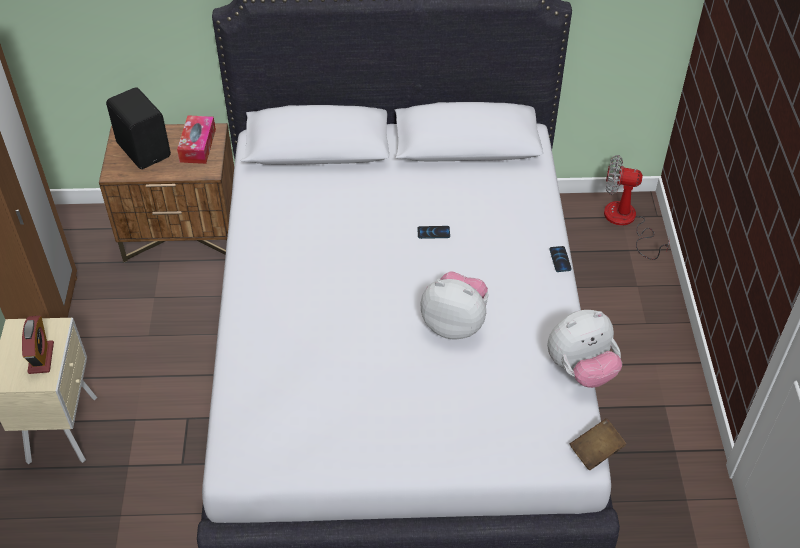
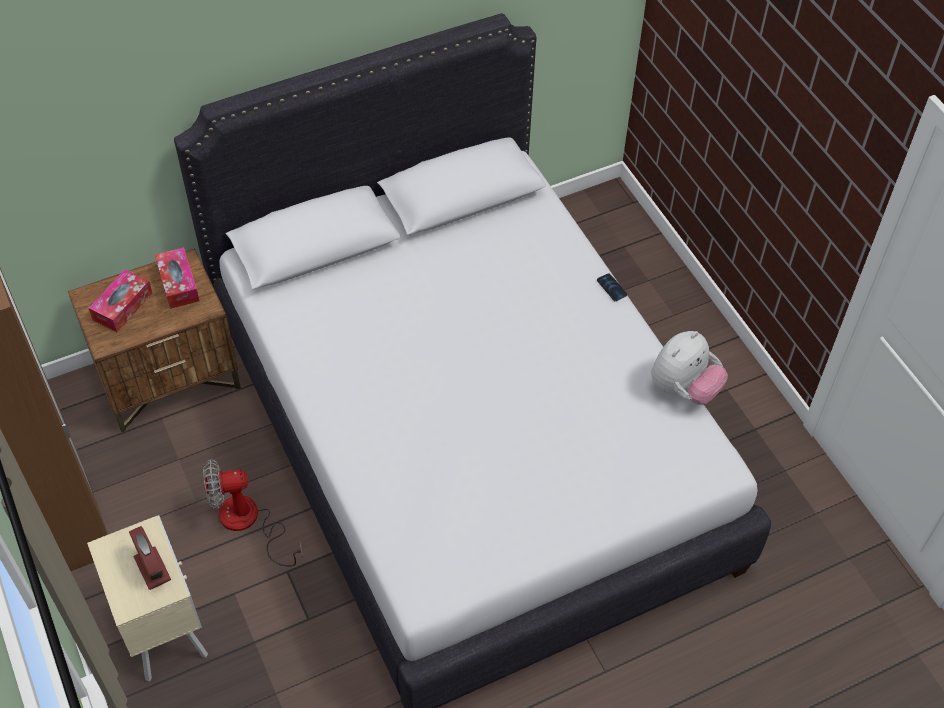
camera: 25 degrees left, 5 degrees up
black speaker [106,87,171,169] -> tissue box [89,269,152,332]
phone [417,226,450,239] -> none
plush toy [420,272,488,340] -> none
brown book [570,418,627,470] -> none
fan [604,155,670,260] -> fan moved to [203,459,303,567]

